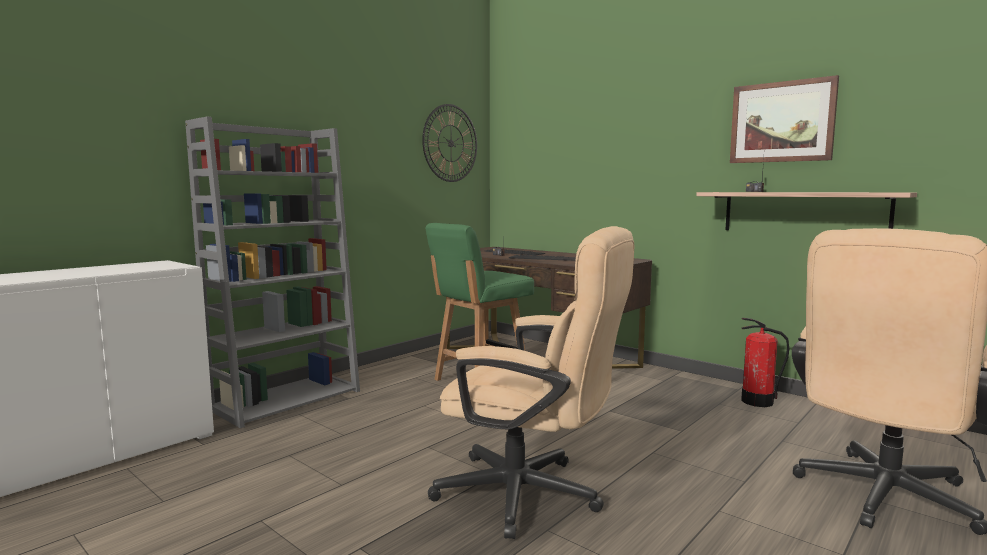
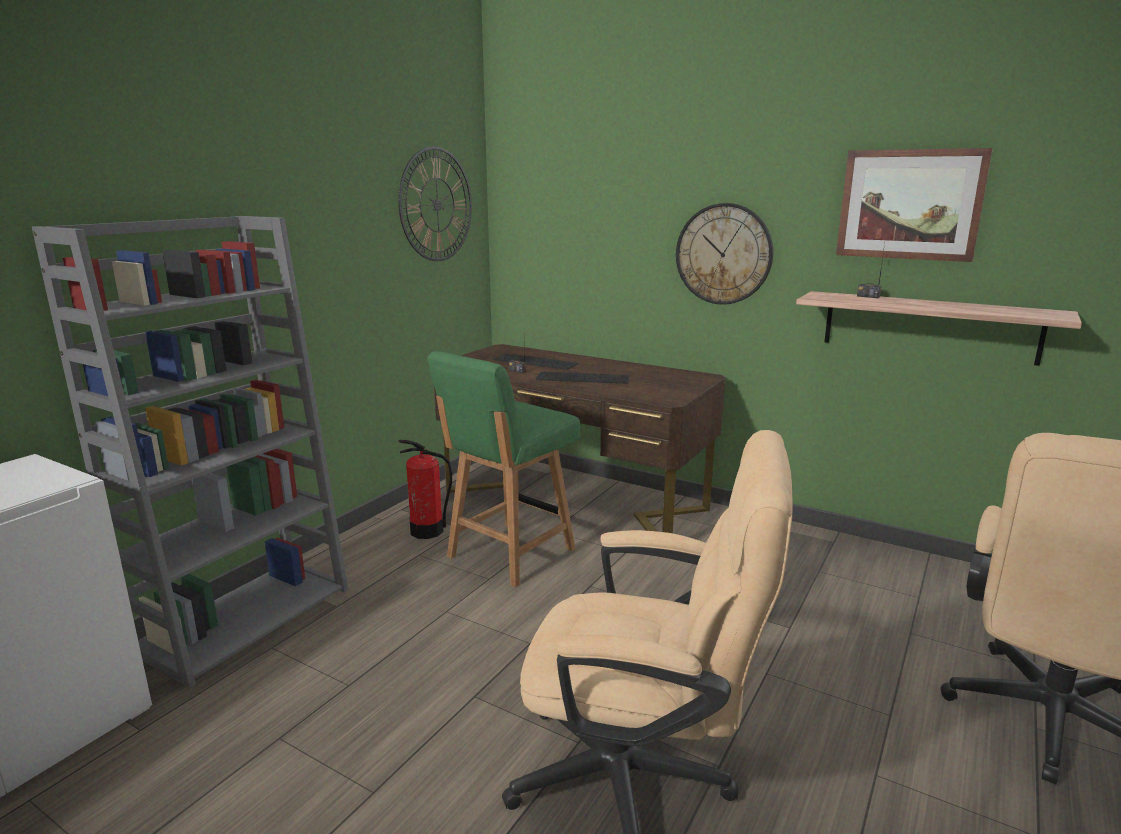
camera: 10 degrees left, 10 degrees up
fire extinguisher [741,318,789,407] -> fire extinguisher moved to [398,440,452,539]
none -> wall clock [676,203,773,305]

